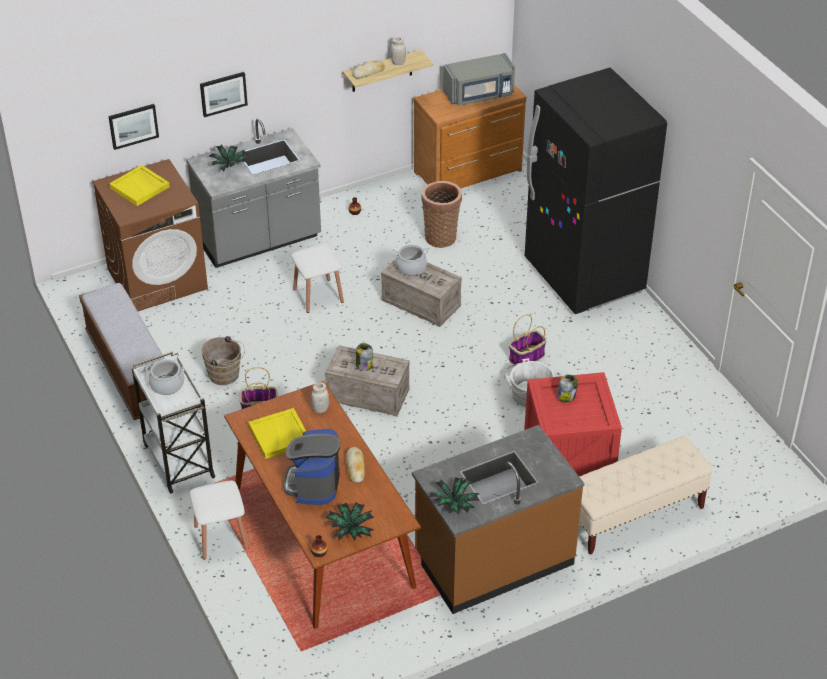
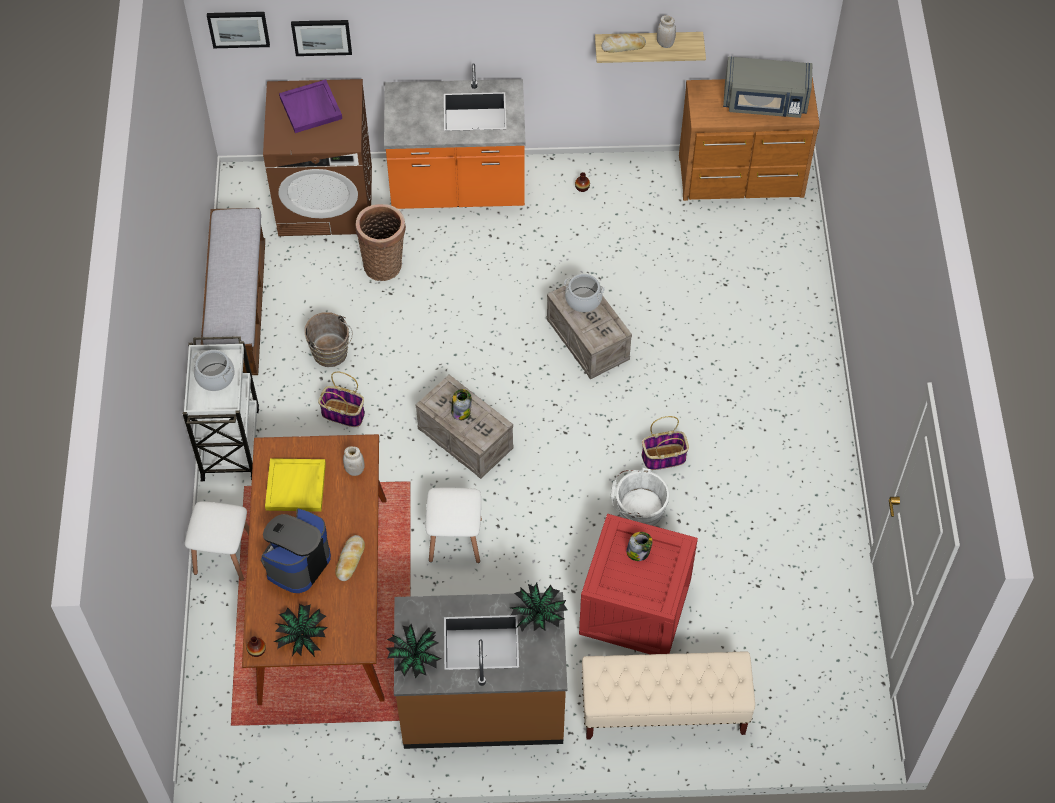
camera: 25 degrees right, 15 degrees up
yellow tray [109,165,170,206] -> purple tray [279,79,342,133]
grey counter [186,119,321,268] -> orange counter [384,64,526,209]
picture [200,72,248,117] -> picture moved to [207,12,270,48]
potted plant [209,145,249,171] -> potted plant moved to [510,583,568,632]
white stool [291,244,344,313] -> white stool moved to [426,488,482,563]
basket [421,181,462,248] -> basket moved to [355,204,406,281]
black fridge [525,68,667,314] -> none

